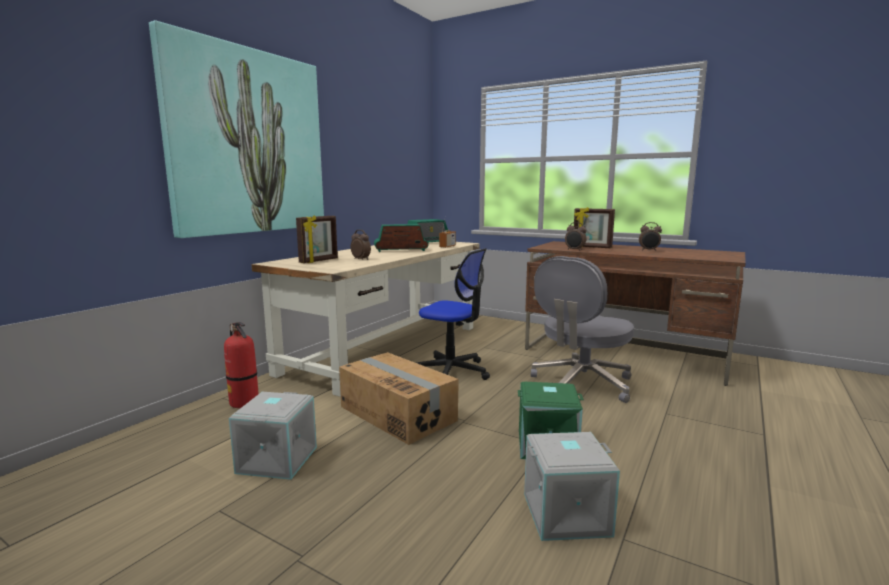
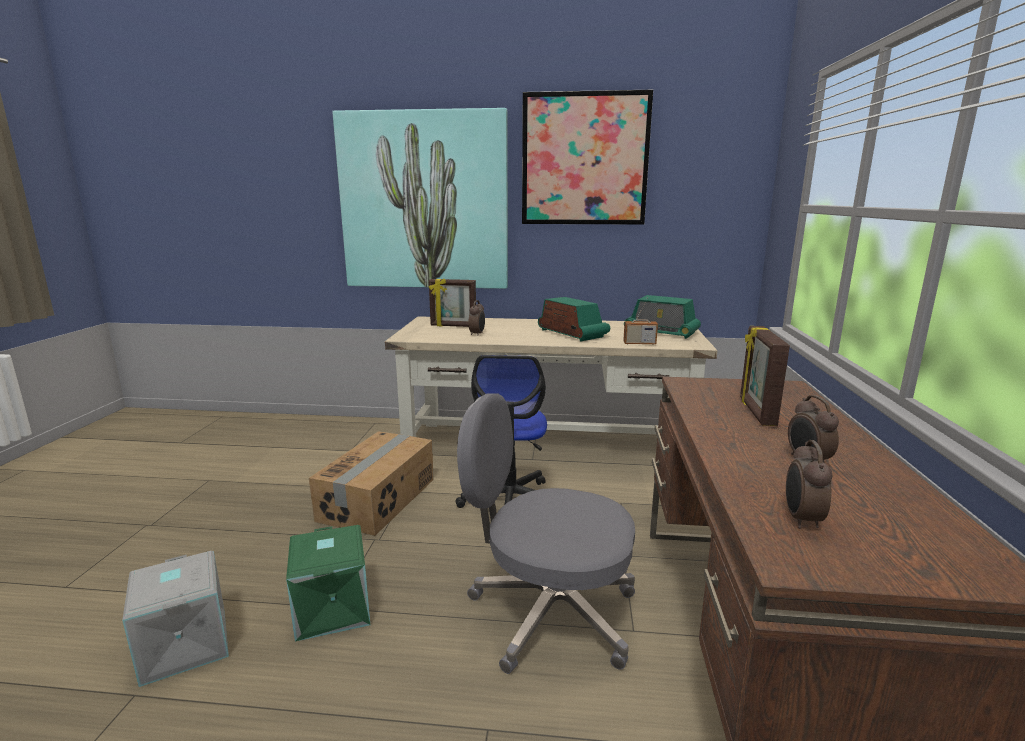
camera: 65 degrees right, 5 degrees up
fire extinguisher [224,322,259,408] -> none
grey storage box [229,392,317,480] -> none
alarm clock [565,222,587,251] -> alarm clock moved to [786,440,832,529]
none -> picture [522,90,653,225]

